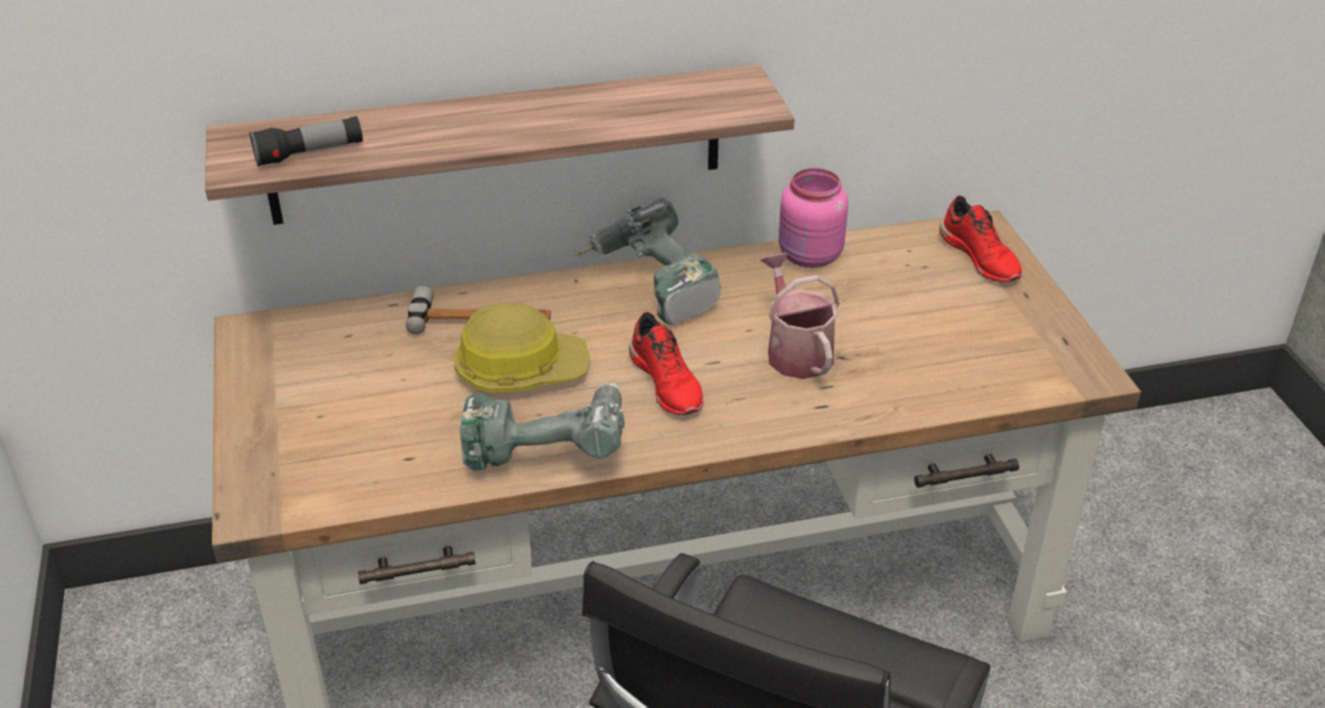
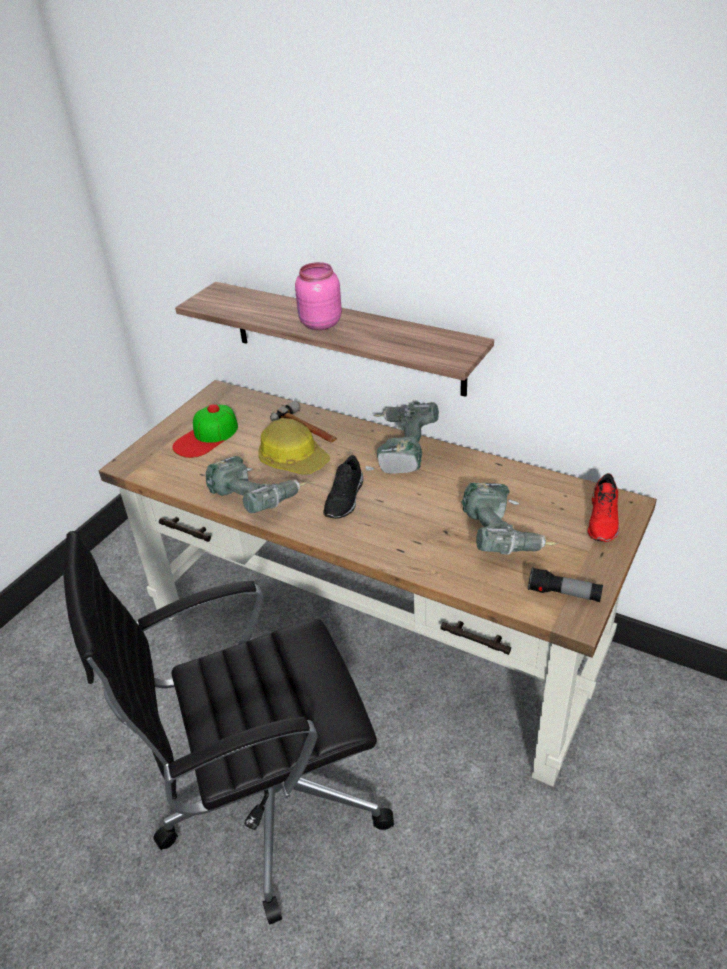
camera: 45 degrees right, 0 degrees up
flashlight [249,116,363,167] -> flashlight moved to [528,567,603,602]
red shoe [629,312,704,415] -> black shoe [324,455,364,519]
watering can [760,253,840,379] -> none
pink jar [779,168,848,268] -> pink jar moved to [295,262,342,330]
none -> cap [173,404,238,458]
none -> power drill [461,483,558,555]

